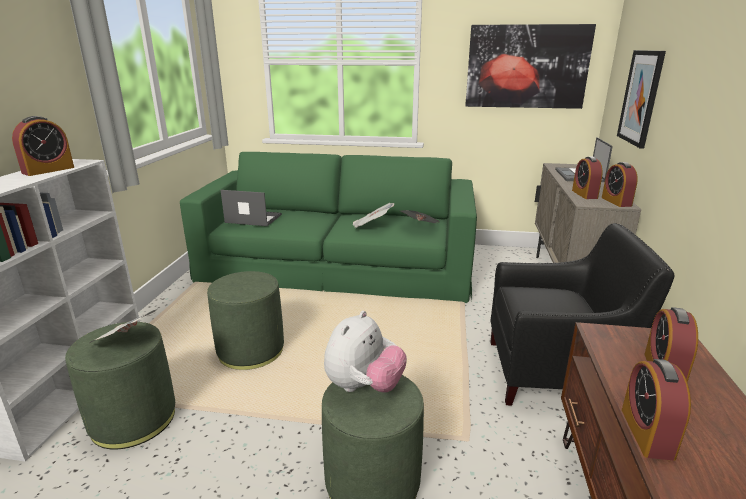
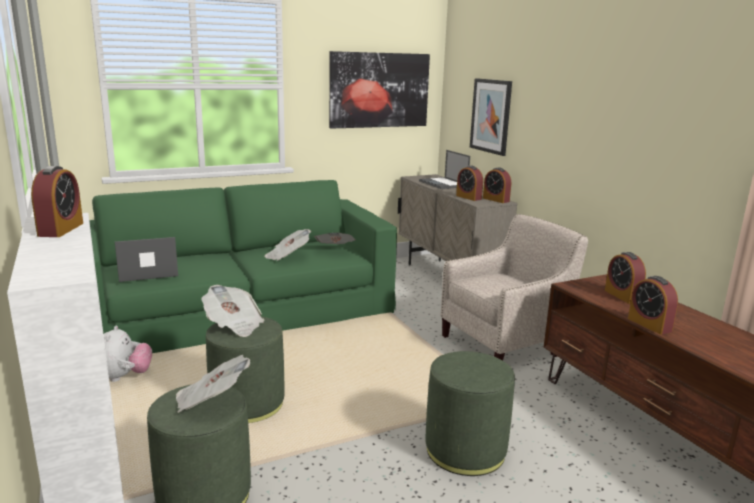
camera: 35 degrees left, 5 degrees down
plush toy [324,311,407,393] -> plush toy moved to [104,326,152,382]
black armchair [490,223,675,406] -> beige armchair [441,214,588,361]
none -> newspaper [201,285,265,337]

